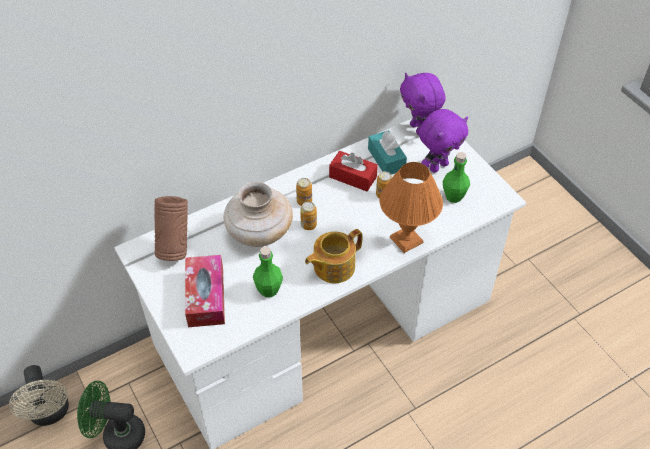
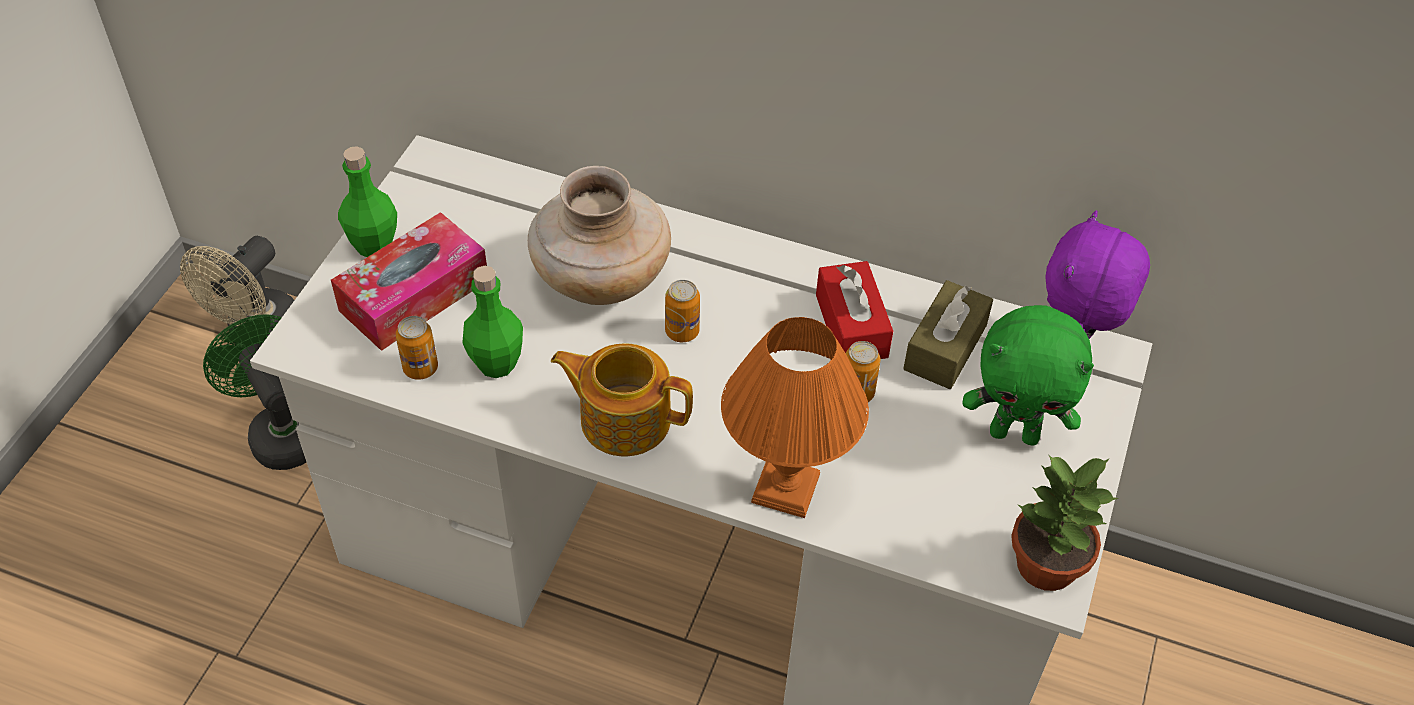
camera: 50 degrees right, 0 degrees up
brown vase [154,196,188,261] -> none
can [296,178,312,206] -> can moved to [396,316,438,380]
turquoise tissue box [368,130,407,175] -> brown tissue box [903,280,993,389]
purple plush toy [419,109,468,173] -> green plush toy [963,305,1094,446]
green bottle [443,152,470,203] -> green bottle moved to [338,146,397,257]
none -> potted plant [1011,455,1119,591]

